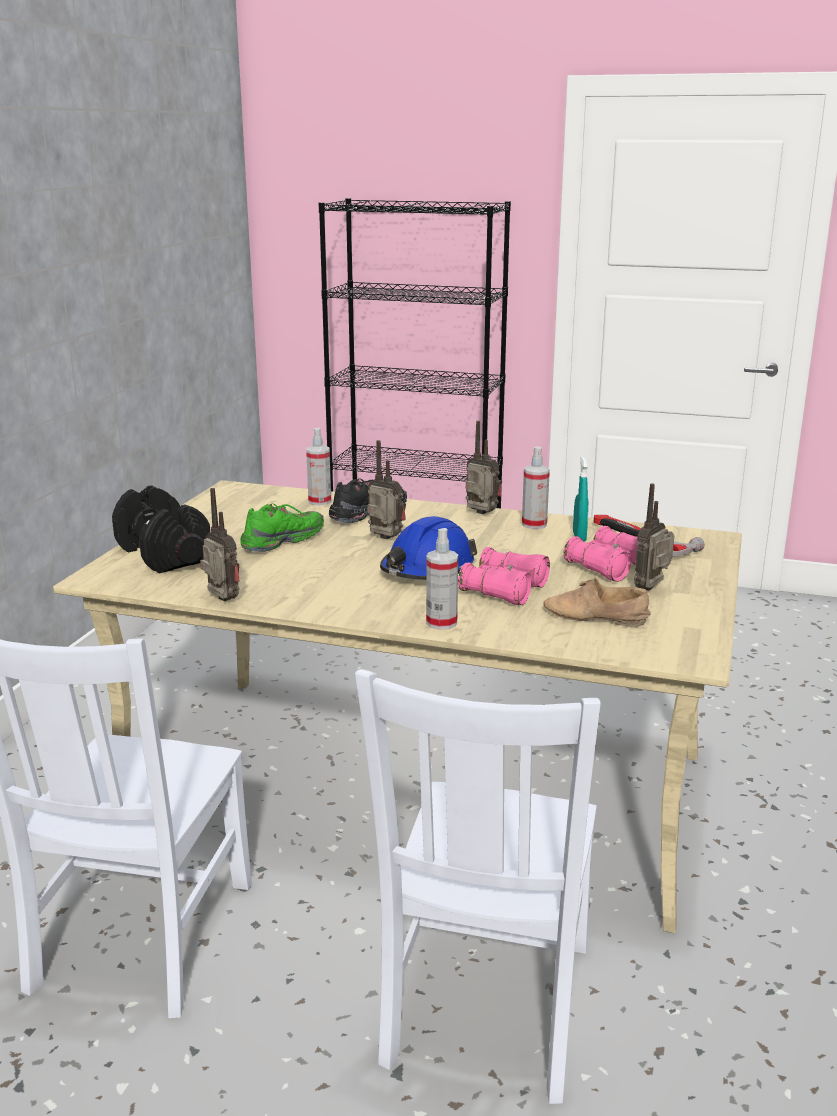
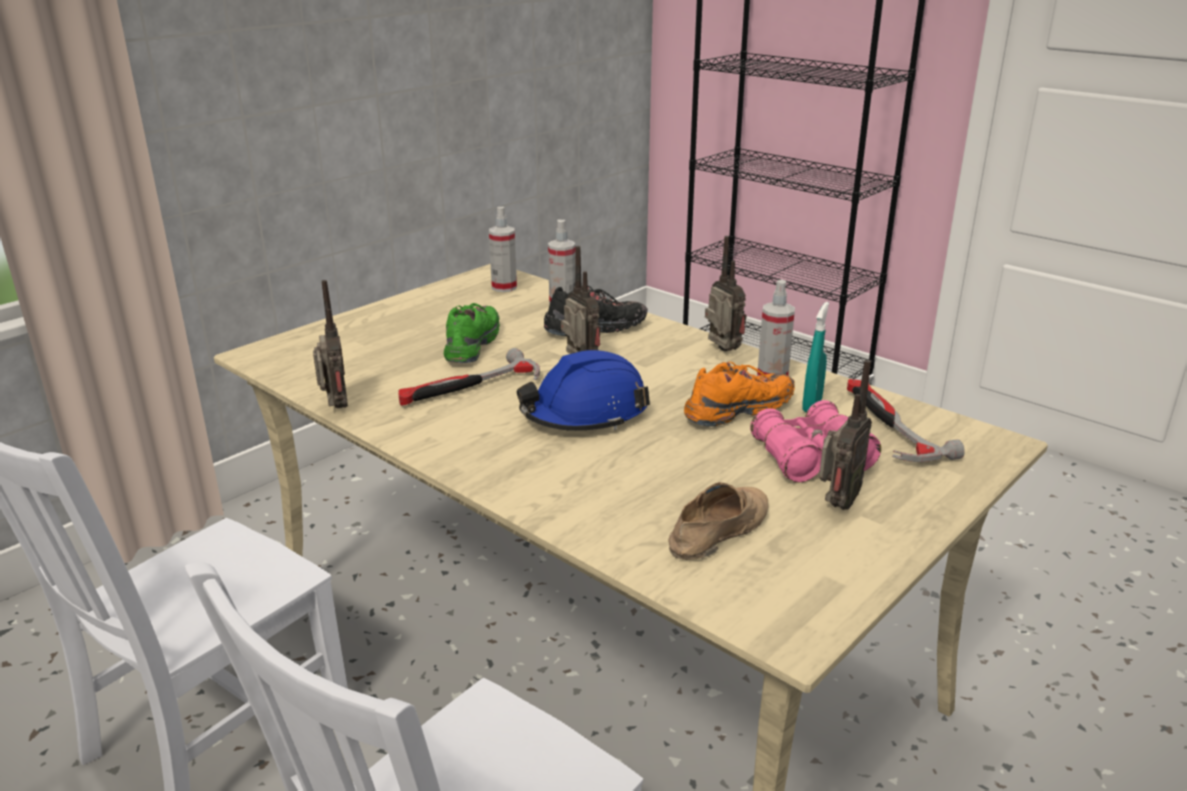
camera: 25 degrees right, 5 degrees up
black dumbbell [112,486,210,574] -> none
green shoe [240,503,324,552] -> green shoe turned 60 degrees counterclockwise [444,303,500,363]
spray bottle [426,528,458,630] -> spray bottle moved to [489,207,517,292]
pink binoculars [458,547,550,605] -> none
beige shoe [543,578,651,627] -> beige shoe turned 90 degrees clockwise [668,482,768,560]
radio [634,483,674,591] -> radio turned 150 degrees clockwise [819,360,872,510]
none -> hammer [398,348,540,406]
none -> orange shoe [684,362,795,427]

